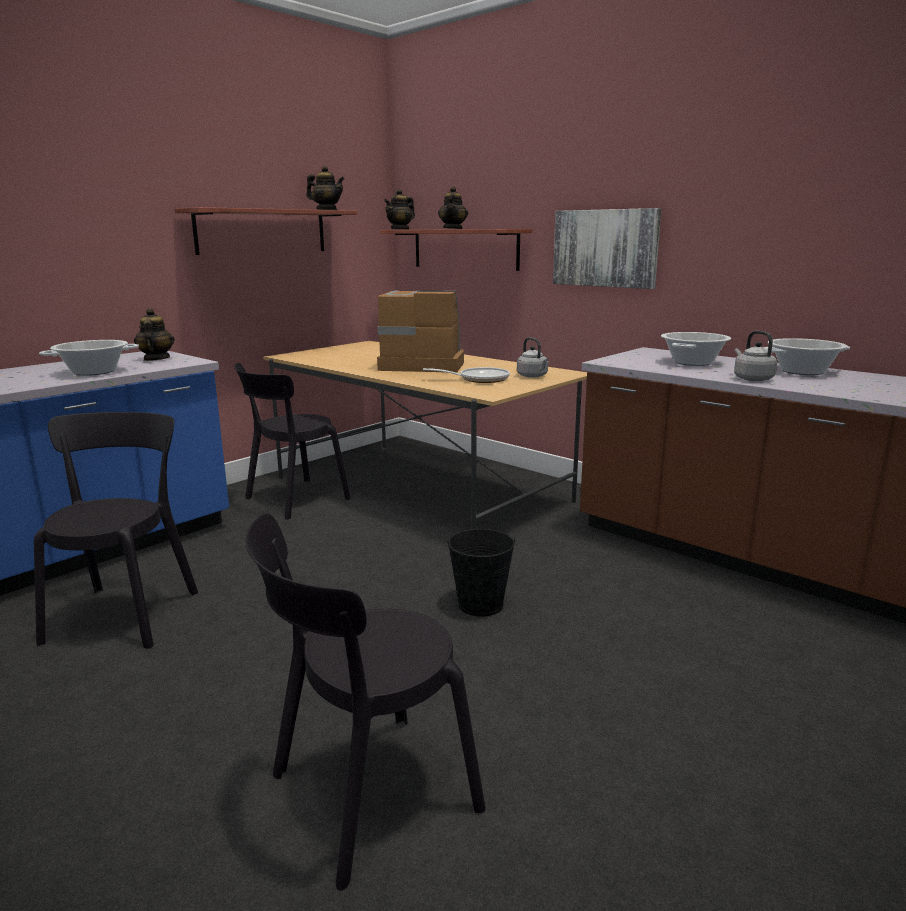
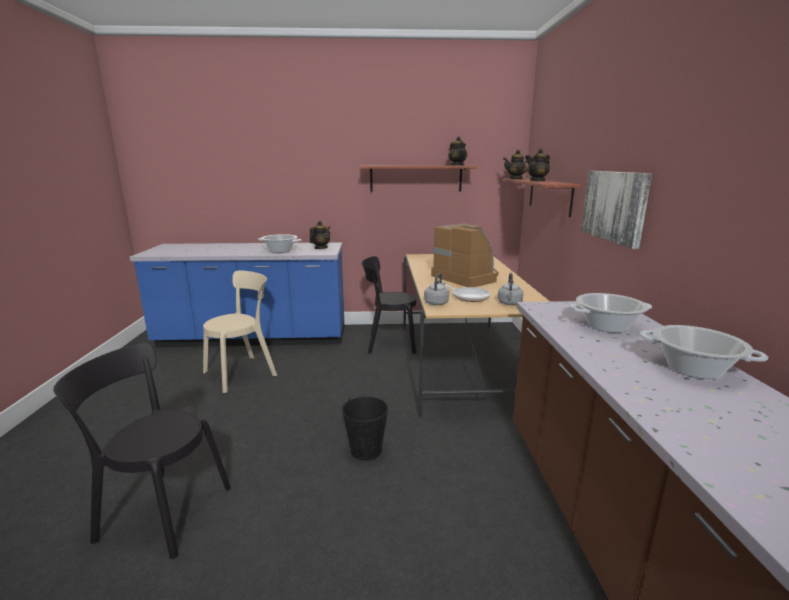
camera: 45 degrees right, 0 degrees up
black chair [34,412,198,649] -> beige chair [203,270,277,393]
grey kettle [734,331,777,381] -> grey kettle moved to [424,273,449,305]

